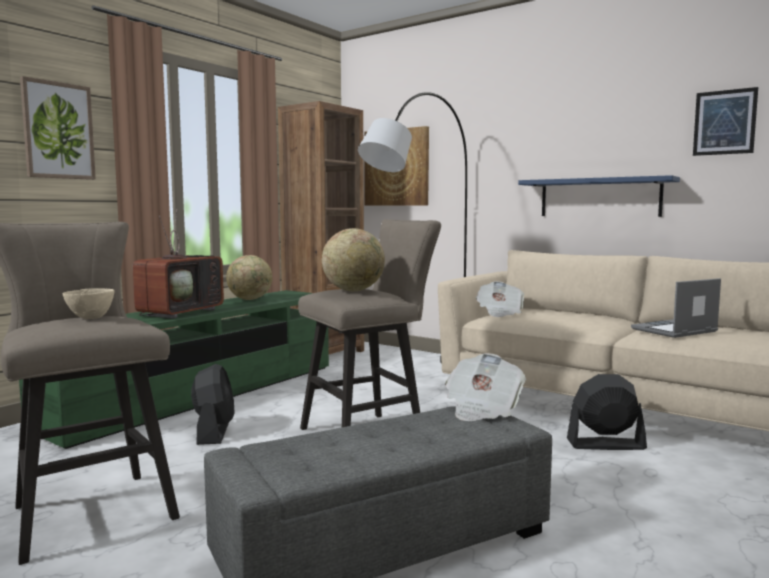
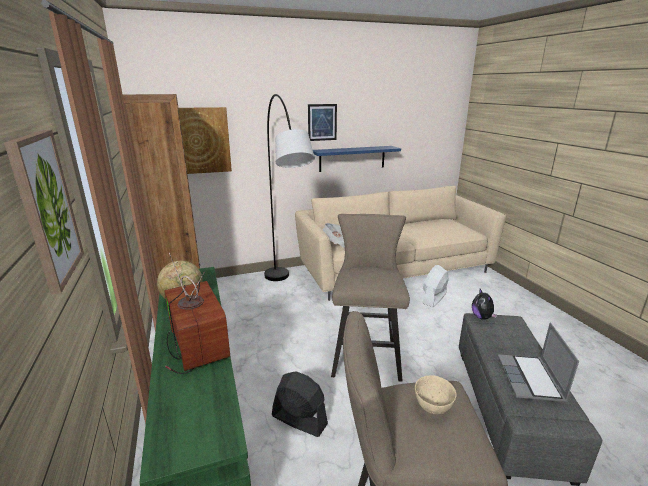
camera: 55 degrees left, 15 degrees up
globe [322,228,385,291] -> none
newspaper [445,353,526,421] -> plush toy [472,289,497,319]
black fan [567,374,647,450] -> white fan [422,265,449,307]
laptop [631,278,721,338] -> laptop moved to [498,323,579,402]
picture [693,87,758,156] -> picture moved to [308,104,337,141]

